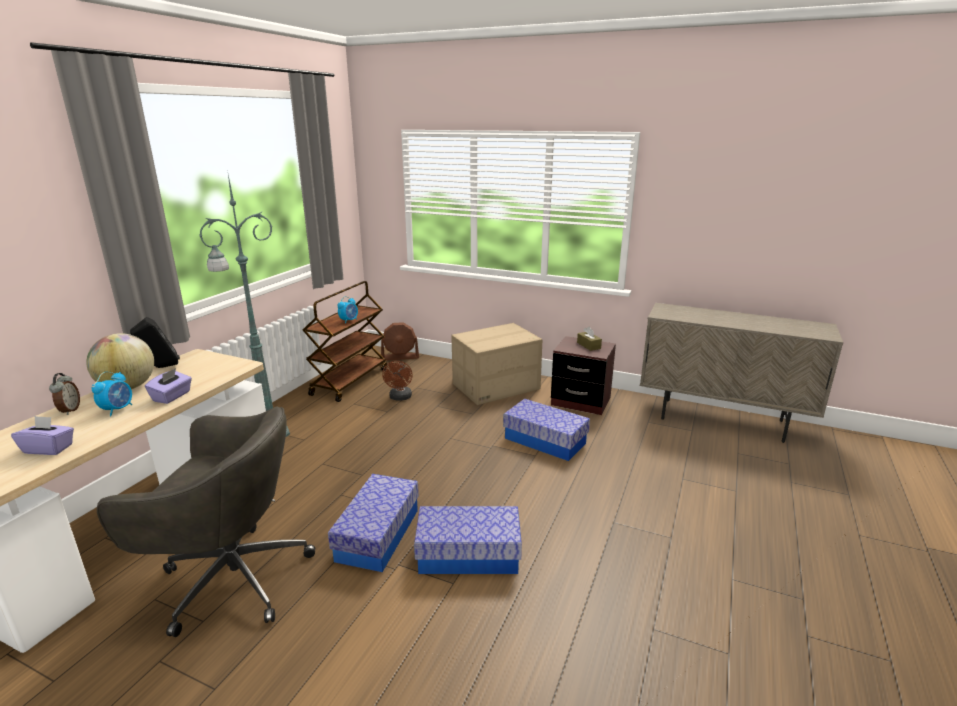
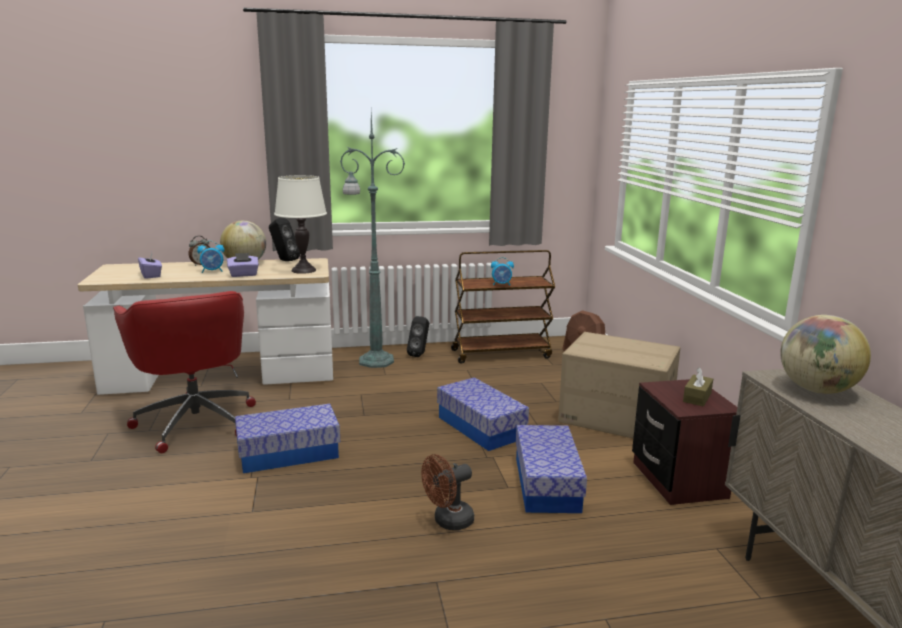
camera: 55 degrees right, 5 degrees down
grey office chair [97,407,315,637] -> red office chair [113,291,256,453]
brown fan [382,360,412,401] -> brown fan moved to [421,454,474,530]
storage box [414,506,522,574] -> storage box moved to [437,377,529,451]
none -> white table lamp [274,175,327,274]
none -> black speaker [407,316,429,357]
none -> globe [780,315,871,394]

